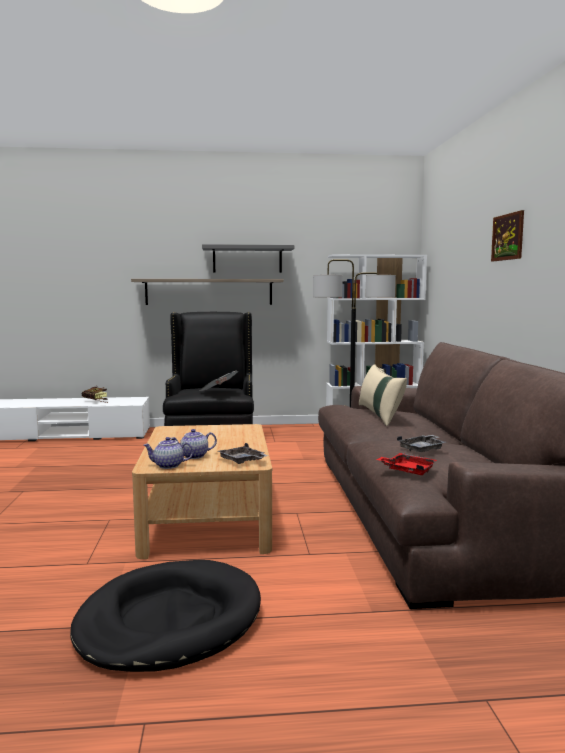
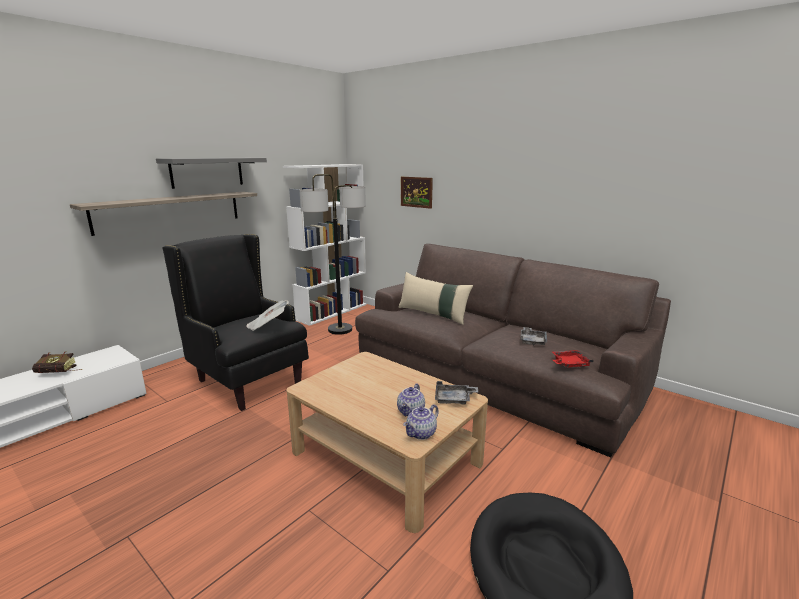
camera: 45 degrees left, 10 degrees up
picture [491,210,524,261] -> picture moved to [401,177,433,209]

